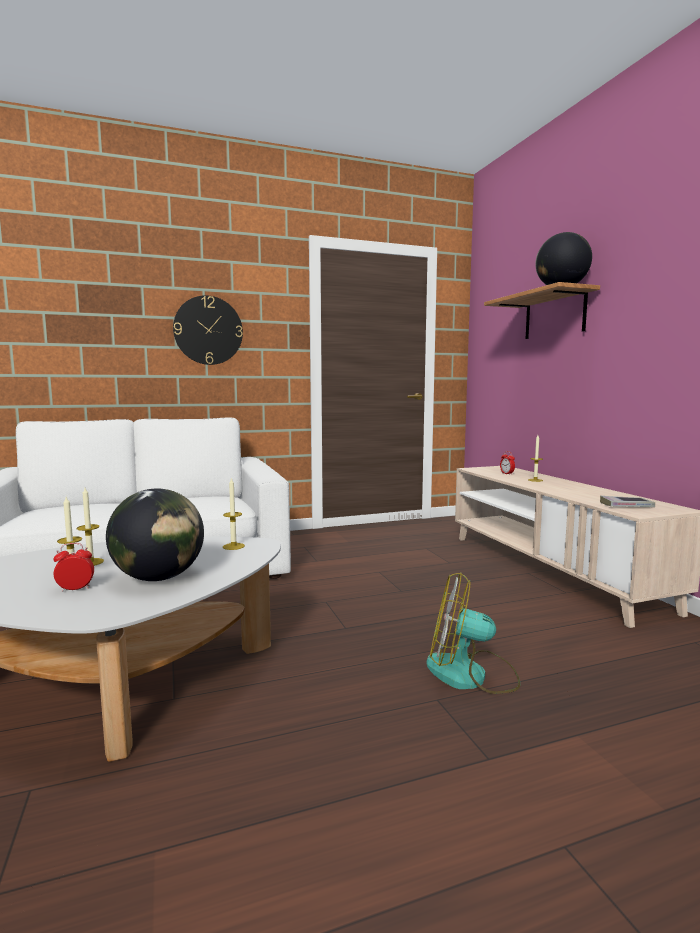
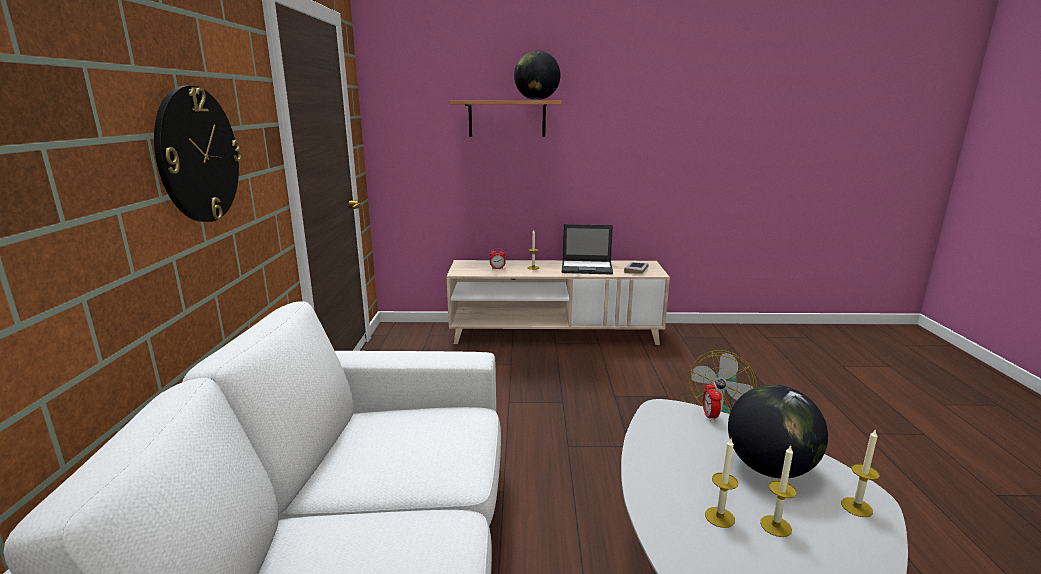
camera: 70 degrees left, 10 degrees up
alarm clock [53,543,94,592] -> alarm clock moved to [703,381,722,421]
candle [223,477,245,550] -> candle moved to [841,429,880,517]
none -> laptop [562,224,613,275]

